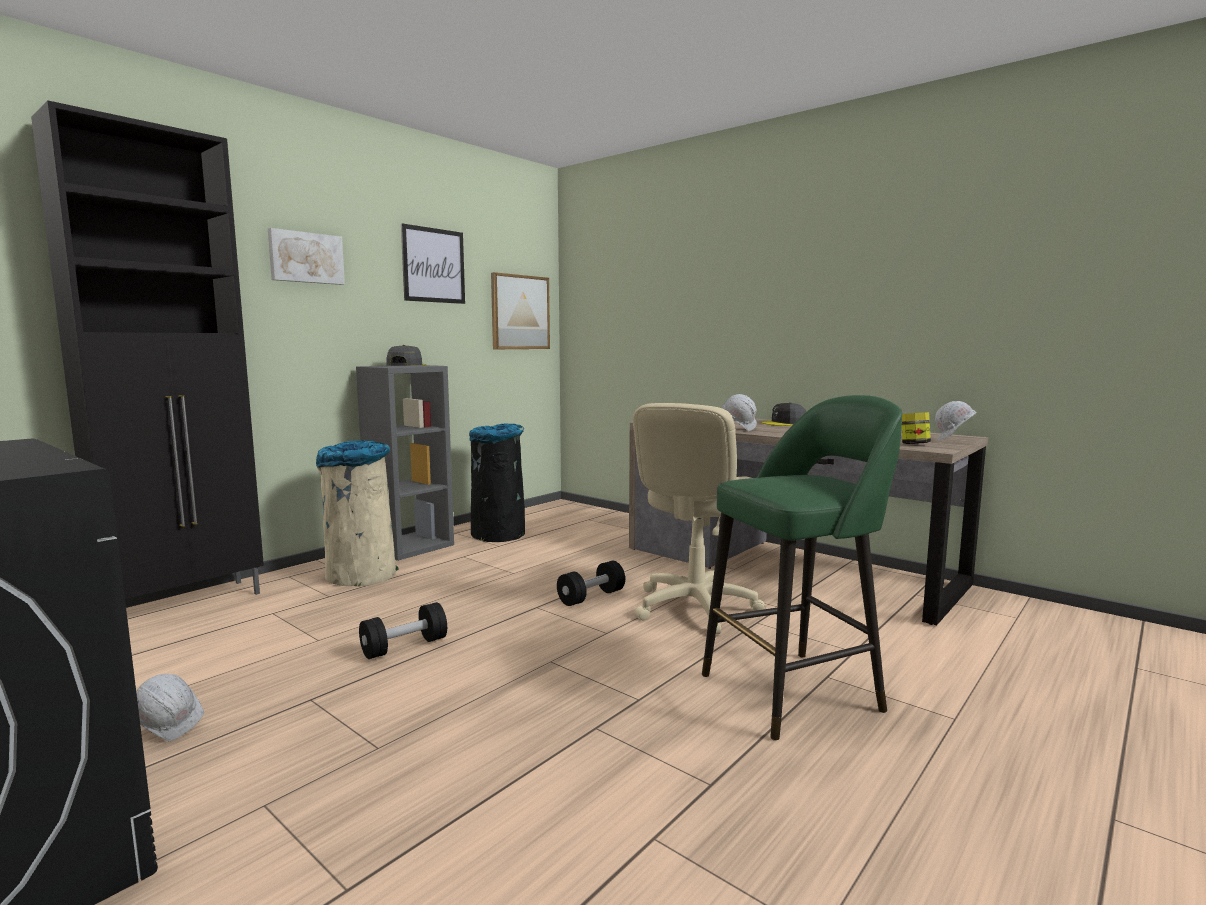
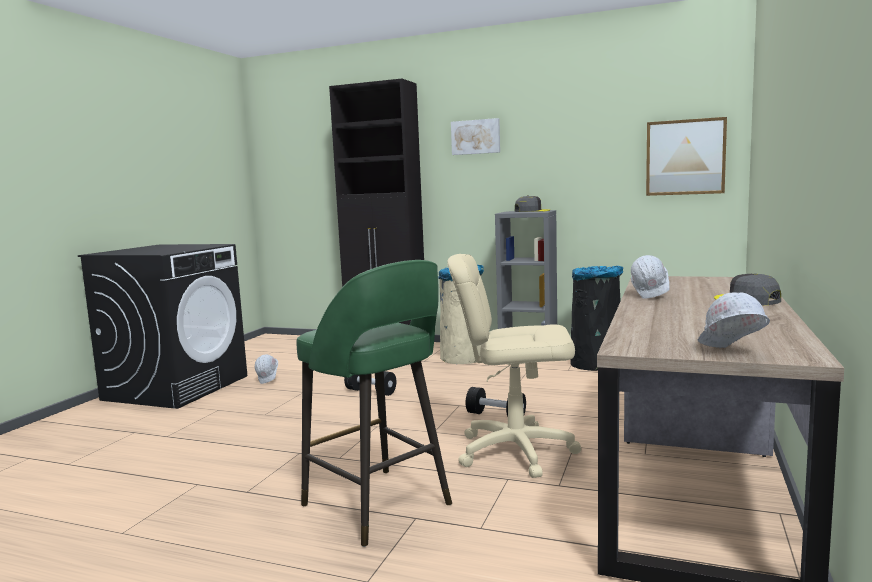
camera: 70 degrees right, 0 degrees up
picture [401,223,465,304] -> none
jar [902,412,931,444] -> none

